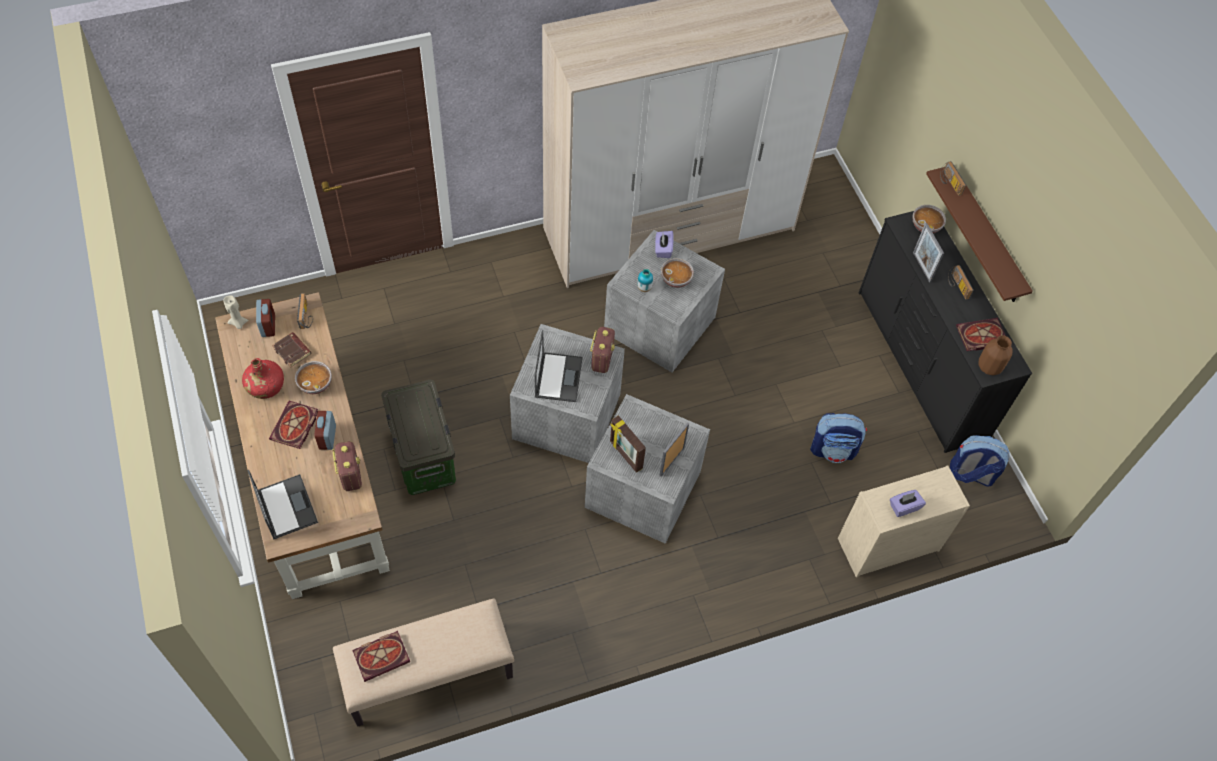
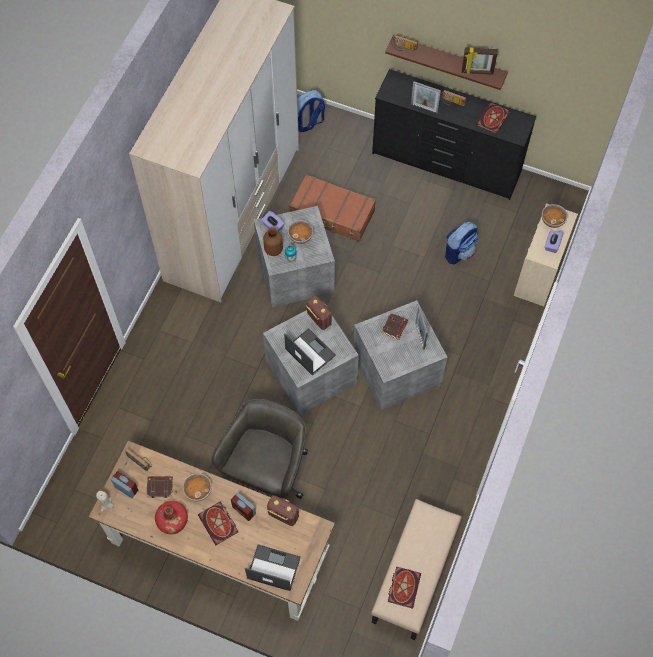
camera: 45 degrees left, 5 degrees up
storage box [381,380,456,495] -> grey office chair [212,399,308,499]
picture frame [610,415,646,473] -> picture frame moved to [462,47,498,75]
bowl [912,205,946,233] -> bowl moved to [542,204,567,228]
backpack [950,435,1010,486] -> backpack moved to [297,90,325,132]
brown vase [978,335,1013,375] -> brown vase moved to [263,228,283,256]
none -> brown suitcase [289,174,376,242]
none -> brown book [382,313,408,340]

